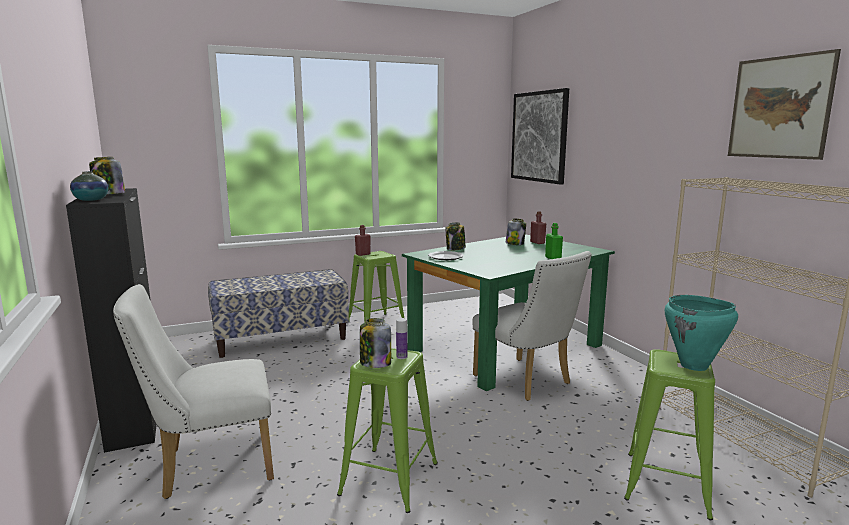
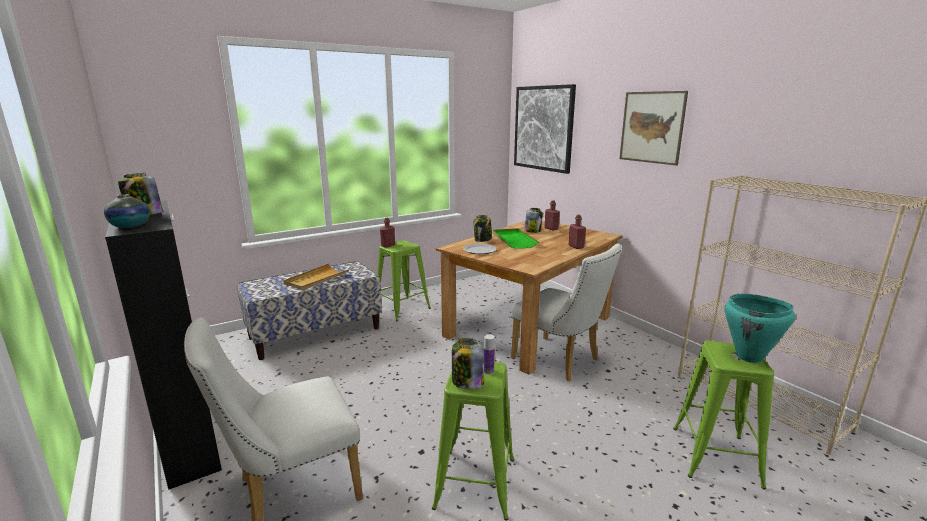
camera: 10 degrees left, 5 degrees up
green dining table [402,234,615,391] -> brown dining table [436,221,622,375]
green bottle [545,223,563,259] -> red bottle [569,215,586,249]
picture [728,49,841,160] -> picture moved to [620,91,688,166]
none -> beige tray [283,264,349,291]
none -> green tray [493,228,539,249]

